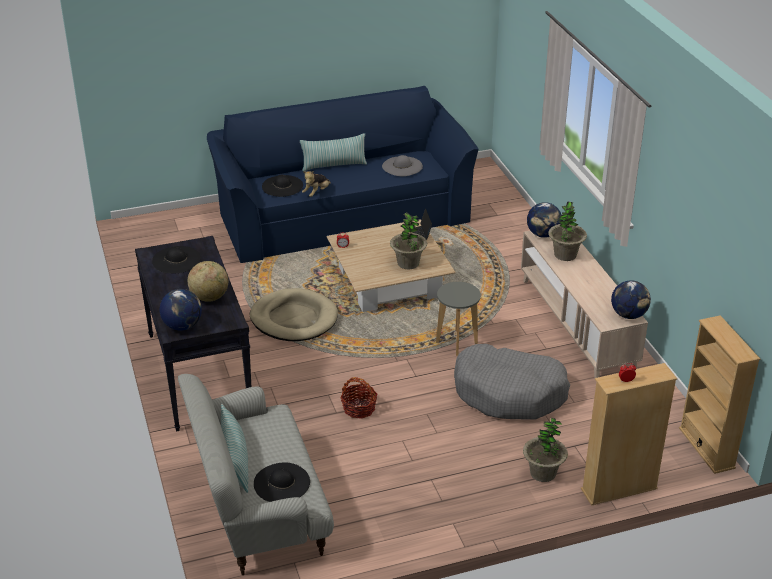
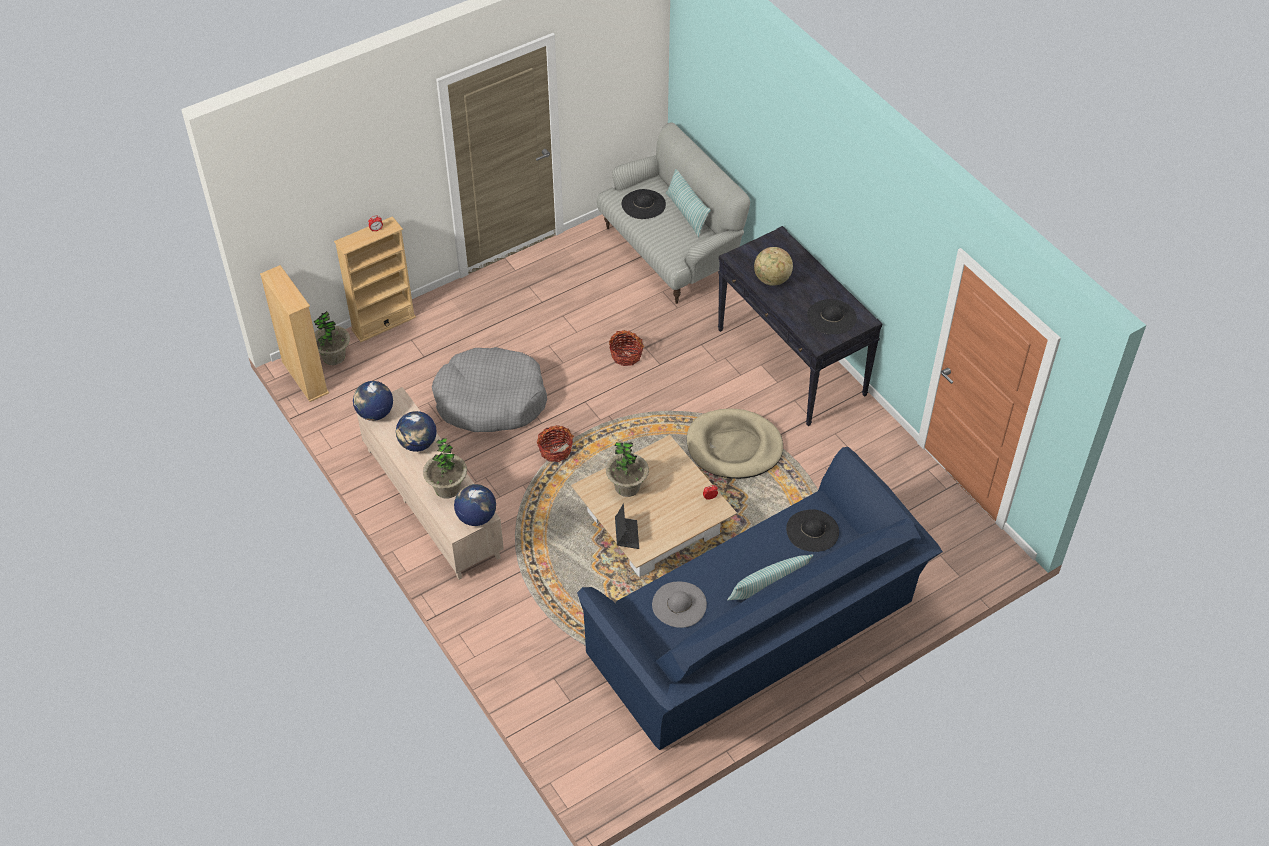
camera: 165 degrees right, 15 degrees up
globe [160,289,202,331] -> globe moved to [396,411,437,452]
plush toy [302,171,331,197] -> none
grey stool [436,282,481,356] -> basket [537,425,574,462]
potted plant [523,418,568,482] -> potted plant moved to [314,311,350,365]

